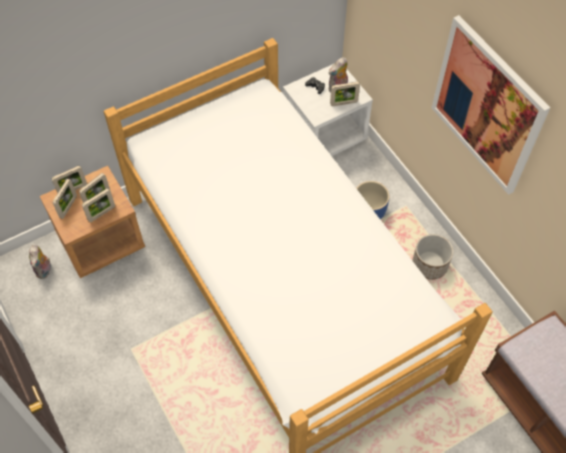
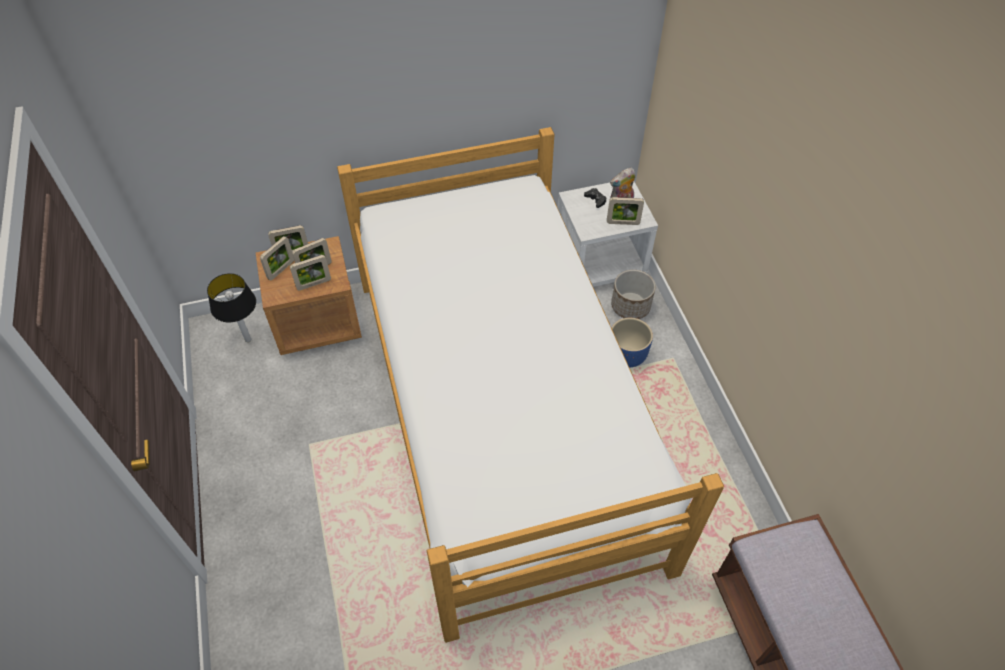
camera: 15 degrees right, 5 degrees down
plush toy [29,244,51,279] -> table lamp [207,273,256,342]
planter [412,234,453,280] -> planter moved to [611,270,656,319]
picture [432,15,550,195] -> none

